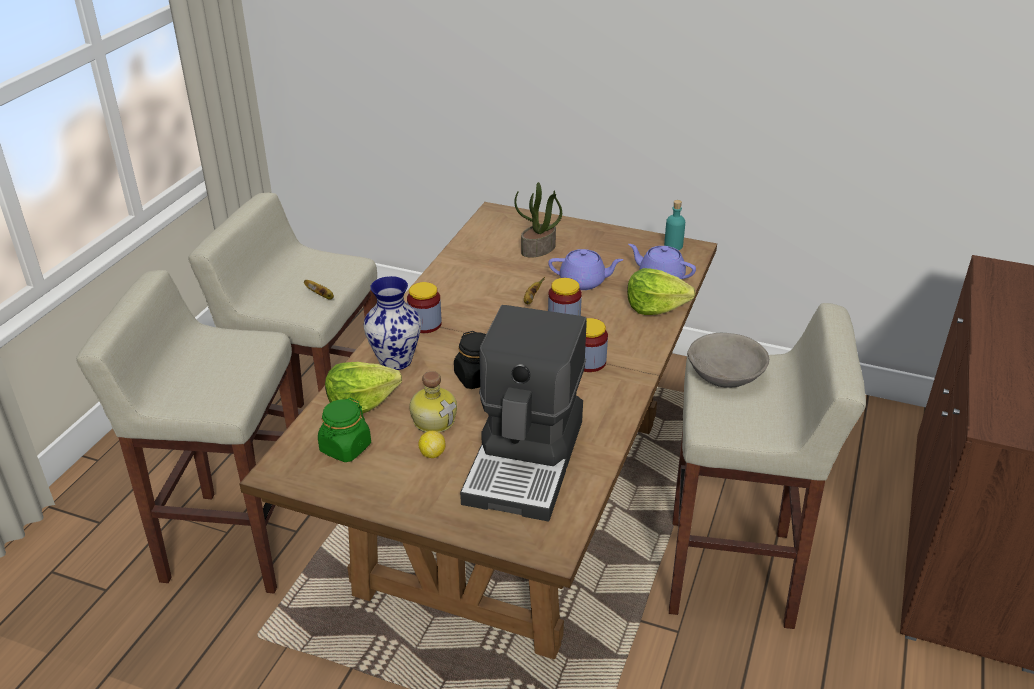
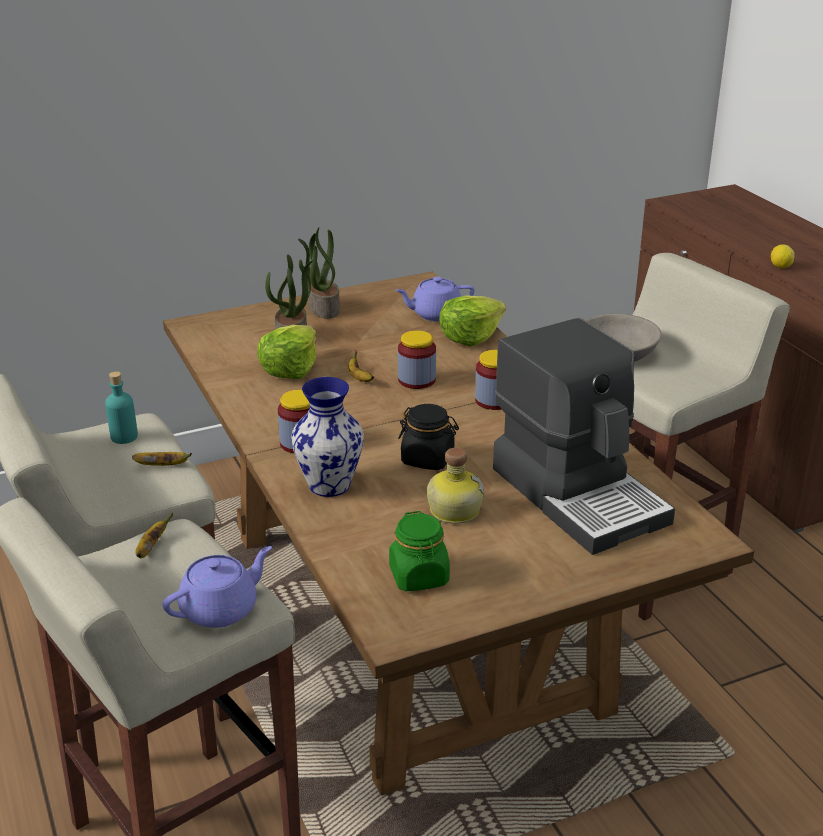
camera: 45 degrees left, 5 degrees down
lettuce [325,362,402,413] -> lettuce moved to [257,325,316,379]
lemon [418,431,446,458] -> lemon moved to [771,245,795,268]
purple teapot [548,249,623,290] -> purple teapot moved to [163,546,272,628]
turquoise bottle [664,200,685,250] -> turquoise bottle moved to [105,371,138,444]
none -> banana [135,513,173,558]
none -> potted plant [298,227,340,319]

